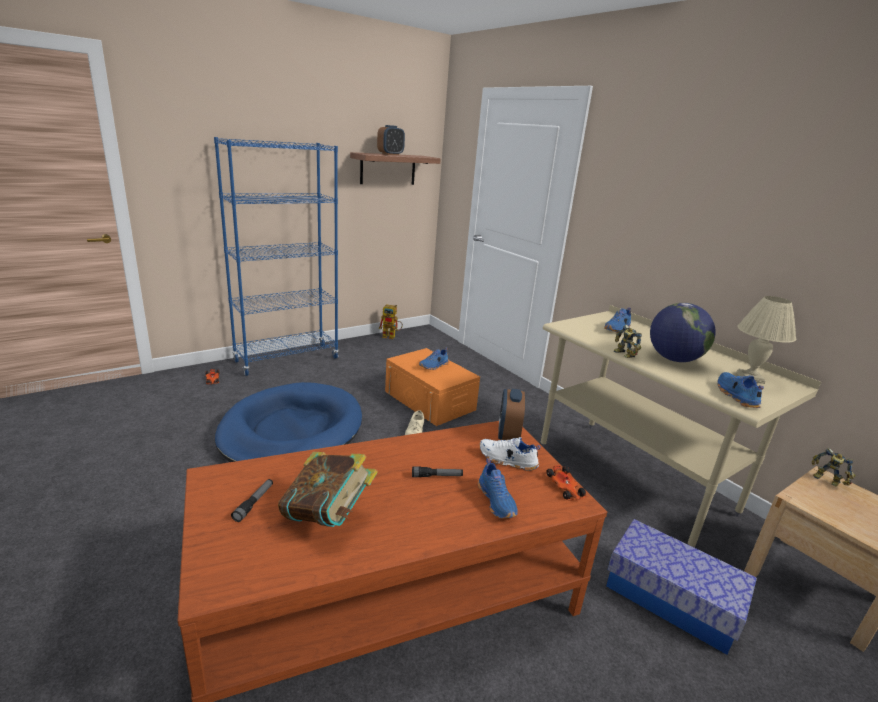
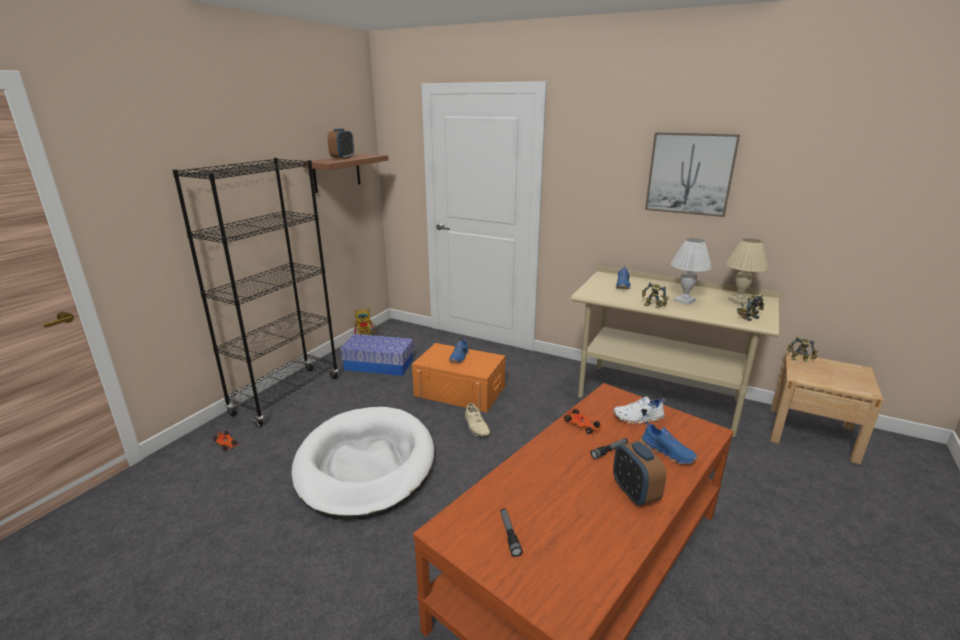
camera: 25 degrees left, 0 degrees up
blue bookcase [214,137,339,376] -> black bookcase [172,158,338,427]
blue dog bed [215,382,362,462] -> white dog bed [292,407,434,520]
book [278,452,378,527] -> none
alarm clock [498,389,525,440] -> alarm clock moved to [613,441,667,505]
toy car [546,465,588,500] -> toy car moved to [564,409,602,434]
storage box [606,519,757,655] -> storage box moved to [340,334,414,376]
globe [650,303,716,362] -> white table lamp [671,238,712,305]
blue shoe [717,372,764,408] -> toy robot [737,294,764,321]
none -> picture [645,132,740,217]

